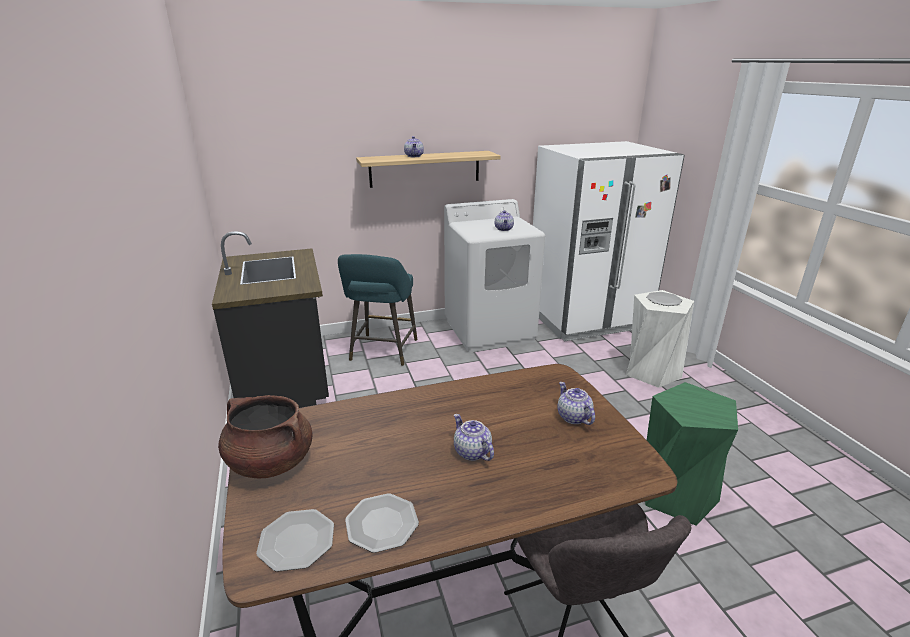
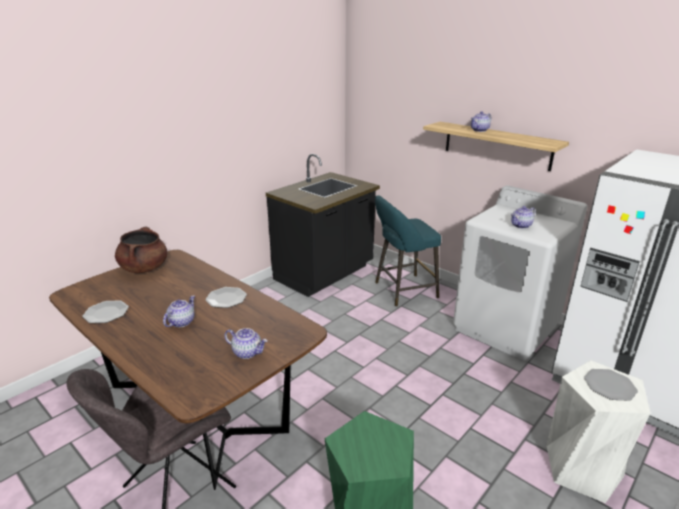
camera: 60 degrees right, 0 degrees up
plate [256,509,334,572] -> plate moved to [205,287,247,308]
teapot [558,382,595,425] -> teapot turned 75 degrees clockwise [224,328,267,359]

